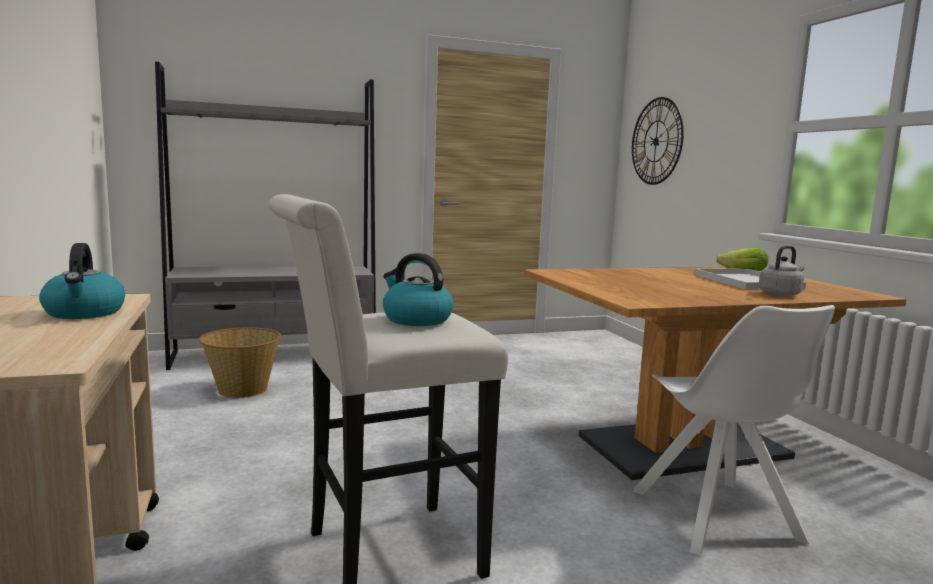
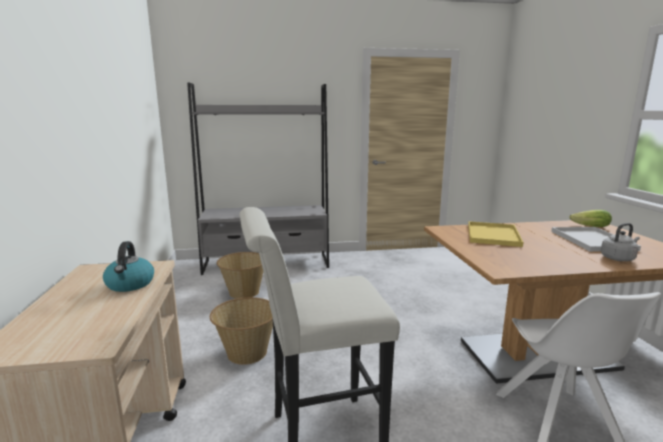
camera: 10 degrees right, 5 degrees up
kettle [383,253,453,326] -> none
wall clock [632,97,684,185] -> none
none -> basket [210,297,273,365]
none -> yellow tray [468,221,523,247]

